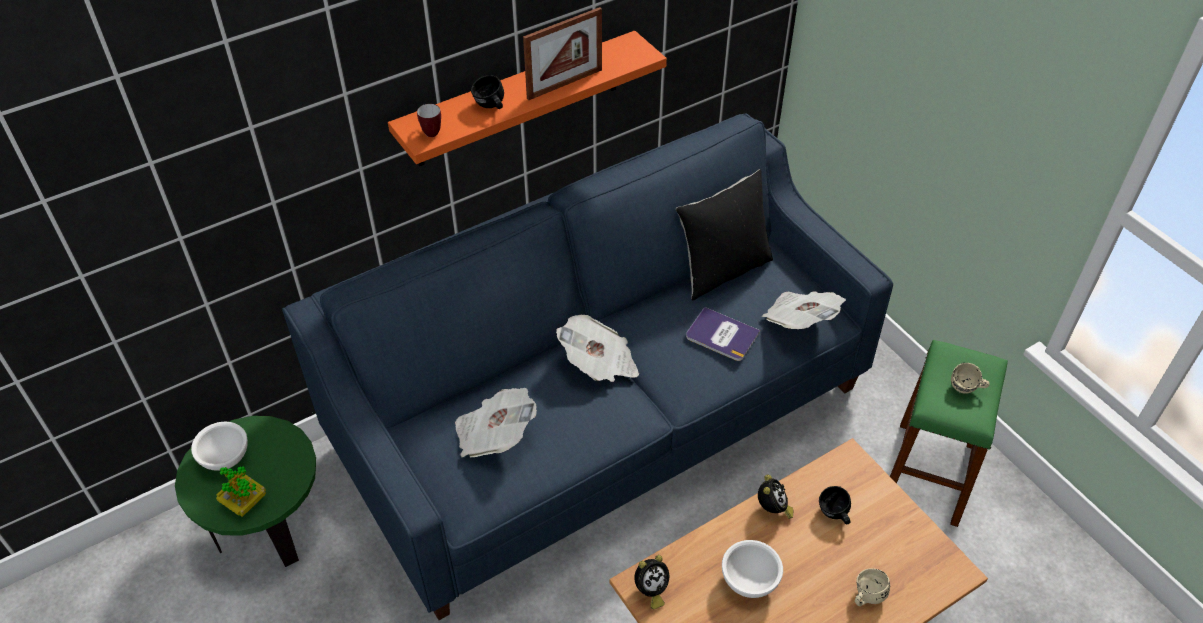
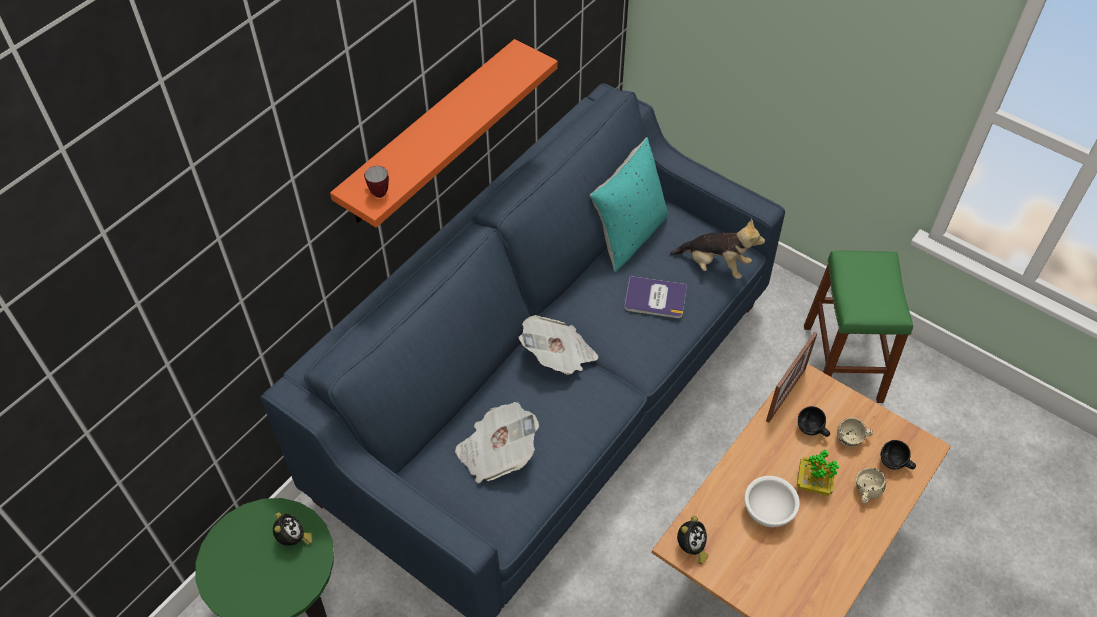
camera: 20 degrees left, 5 degrees up
white bowl [191,422,248,471] -> none
potted plant [216,466,266,517] -> potted plant moved to [797,450,839,496]
black mug [471,75,504,109] -> black mug moved to [881,440,916,469]
picture frame [523,7,602,100] -> picture frame moved to [766,331,818,423]
black pillow [676,169,773,300] -> turquoise pillow [590,137,668,272]
alarm clock [758,475,793,519] -> alarm clock moved to [273,512,312,546]
newspaper [762,291,846,329] -> plush toy [670,218,765,279]
beige mug [951,363,989,394] -> beige mug moved to [837,418,873,447]

